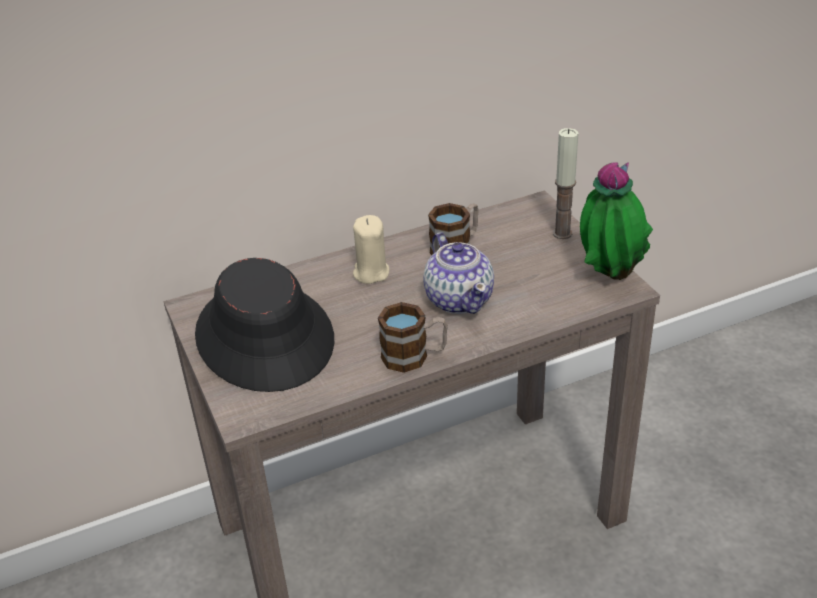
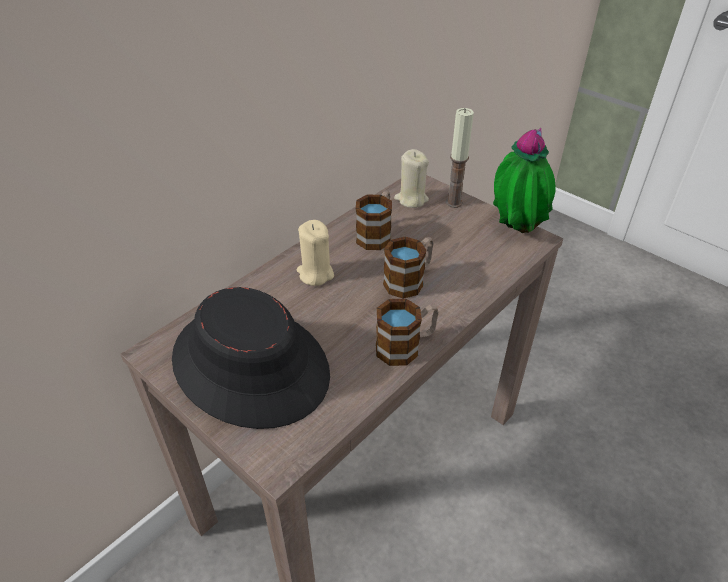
camera: 25 degrees left, 5 degrees up
teapot [423,233,494,314] -> mug [383,237,433,299]
none -> beige candle [394,149,429,208]

